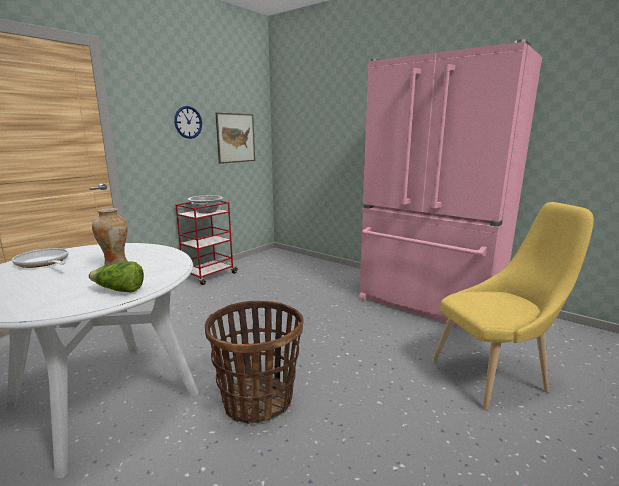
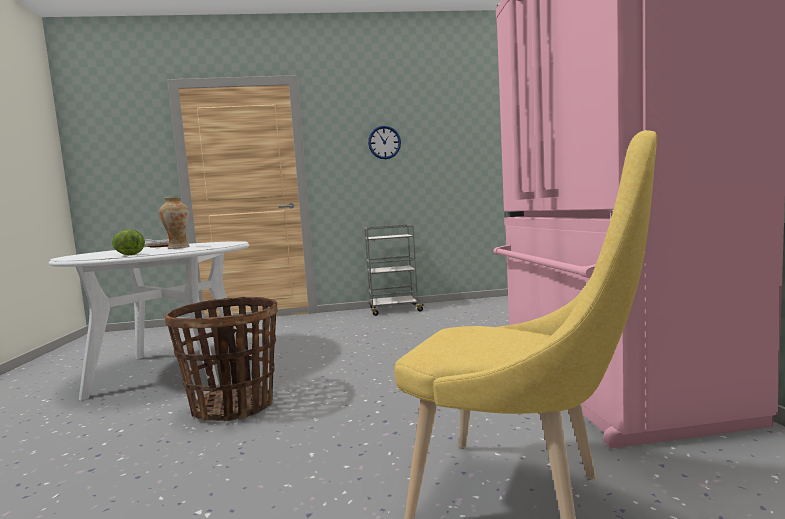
camera: 45 degrees right, 10 degrees down
red cart [176,201,238,285] -> grey cart [364,224,426,316]
cooking pot [188,195,223,213] -> none
picture [215,113,255,164] -> none

